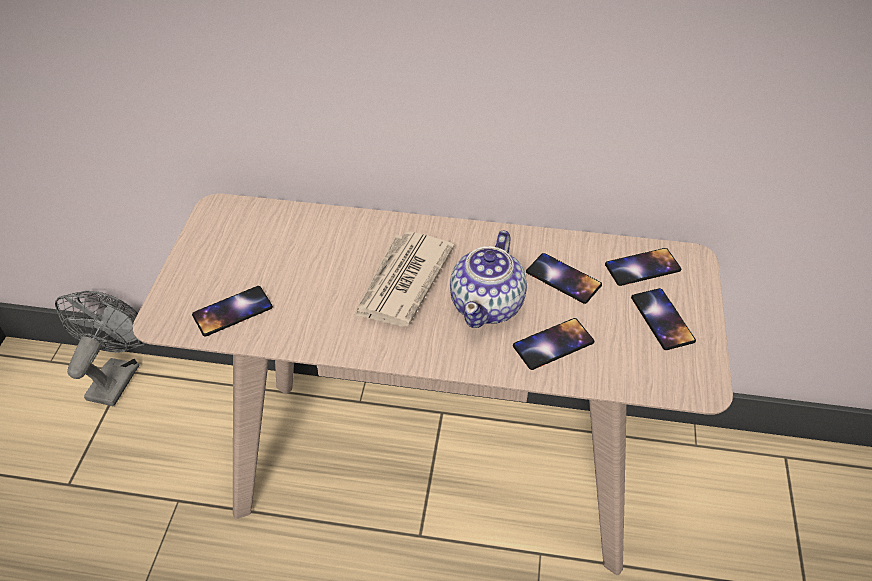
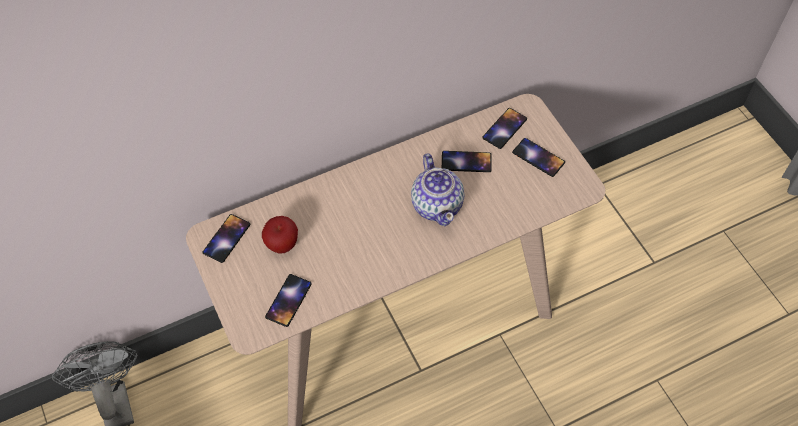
camera: 35 degrees left, 10 degrees up
newspaper [354,231,454,326] -> none
phone [513,318,594,370] -> phone moved to [203,214,251,263]
none -> apple [262,216,298,254]

